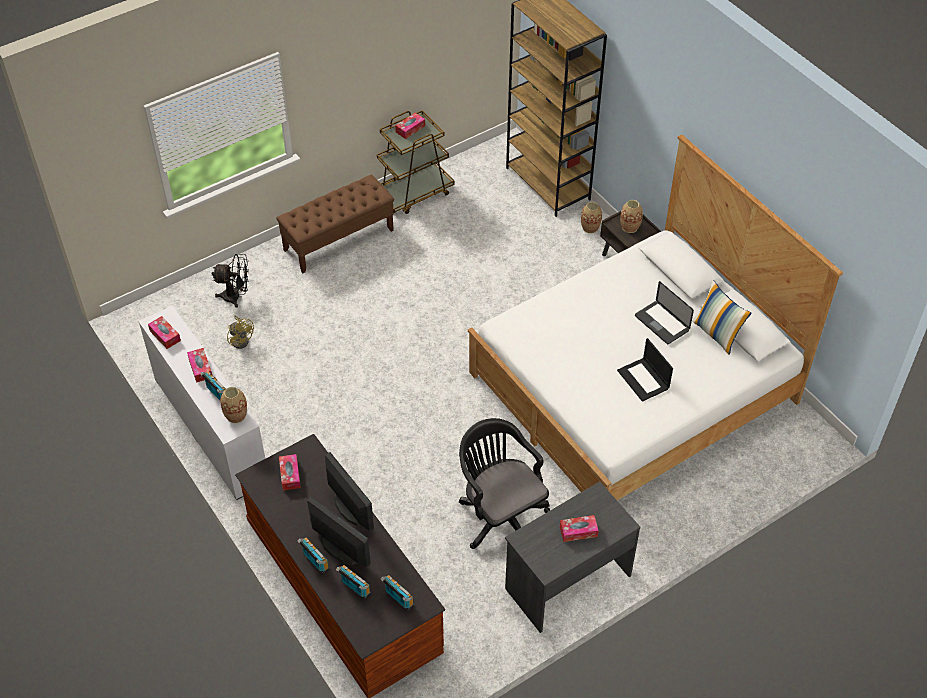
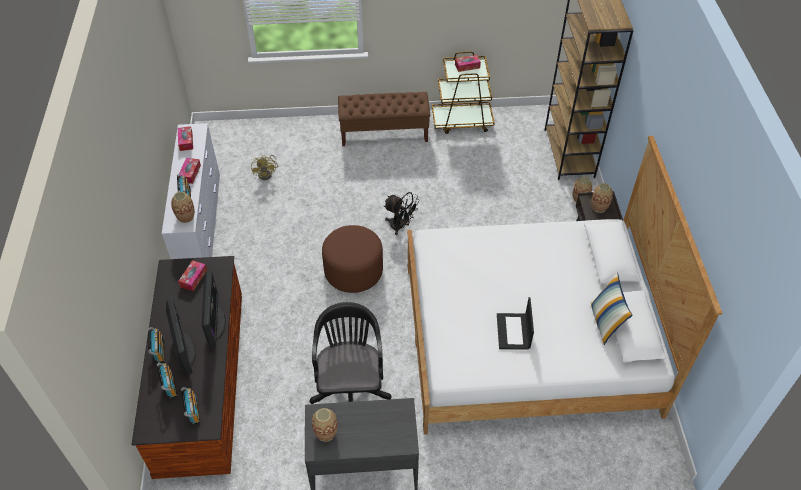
camera: 30 degrees right, 0 degrees up
black fan [212,254,249,308] -> black fan moved to [384,192,419,235]
tissue box [560,515,599,542] -> none
laptop [635,281,694,344] -> none
none -> vase [312,408,338,442]
none -> brown ottoman [322,225,383,293]

